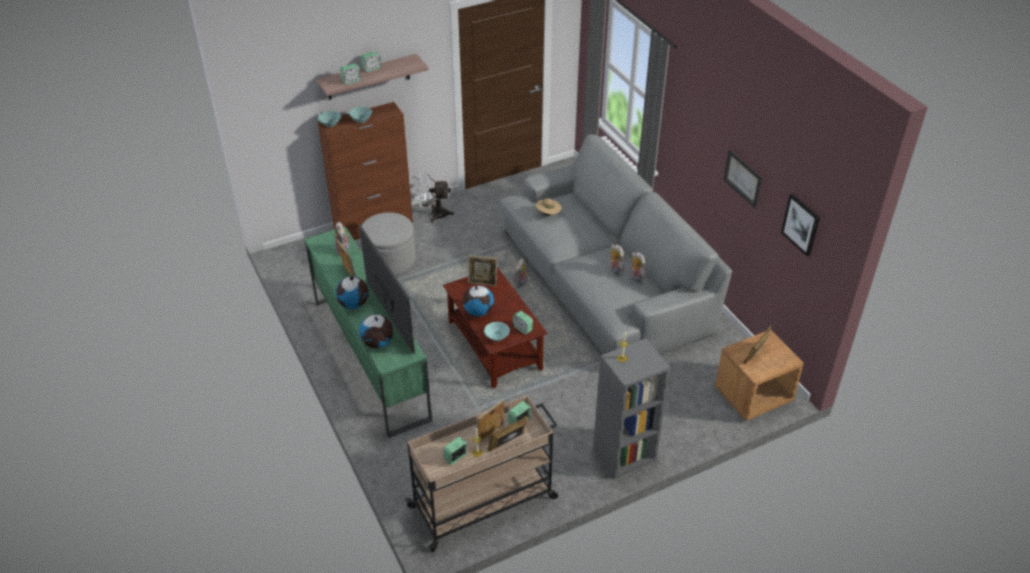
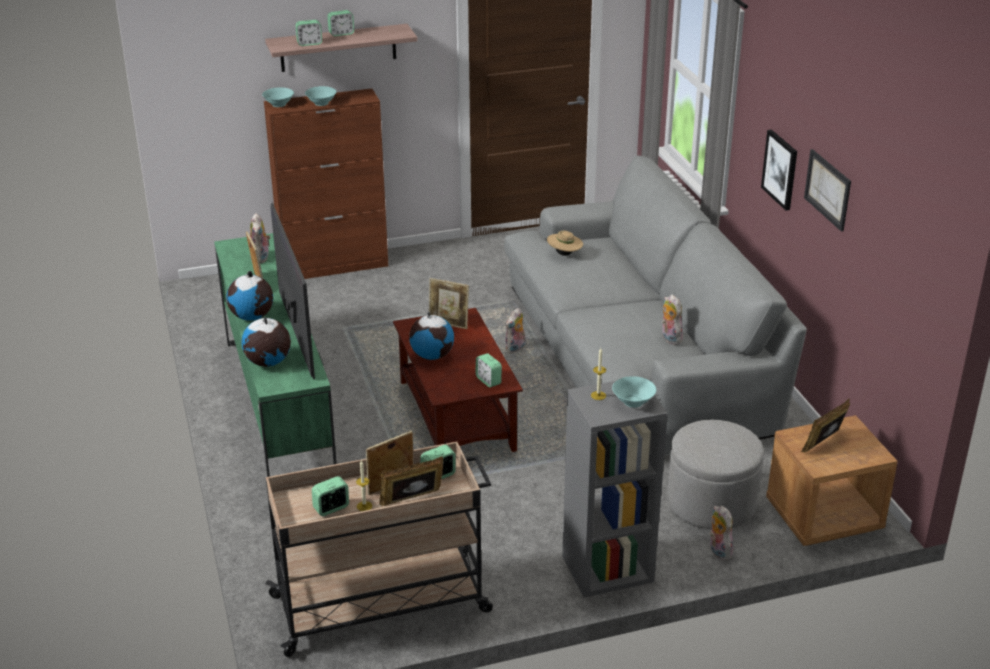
camera: 10 degrees right, 10 degrees down
grey ottoman [361,212,416,275] -> grey ottoman moved to [667,420,764,529]
white fan [419,171,454,223] -> none
turquoise bowl [484,322,510,341] -> turquoise bowl moved to [612,376,656,408]
plush toy [610,244,624,276] -> plush toy moved to [710,506,733,560]
picture [781,193,820,257] -> picture moved to [761,130,797,211]

